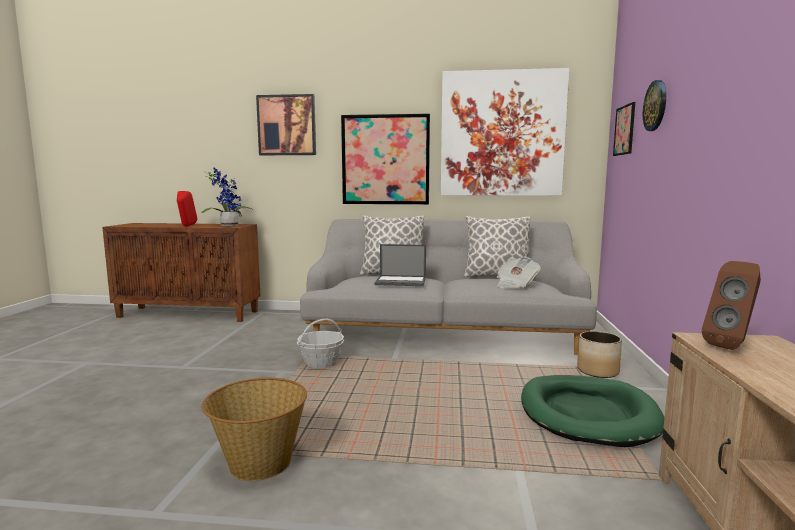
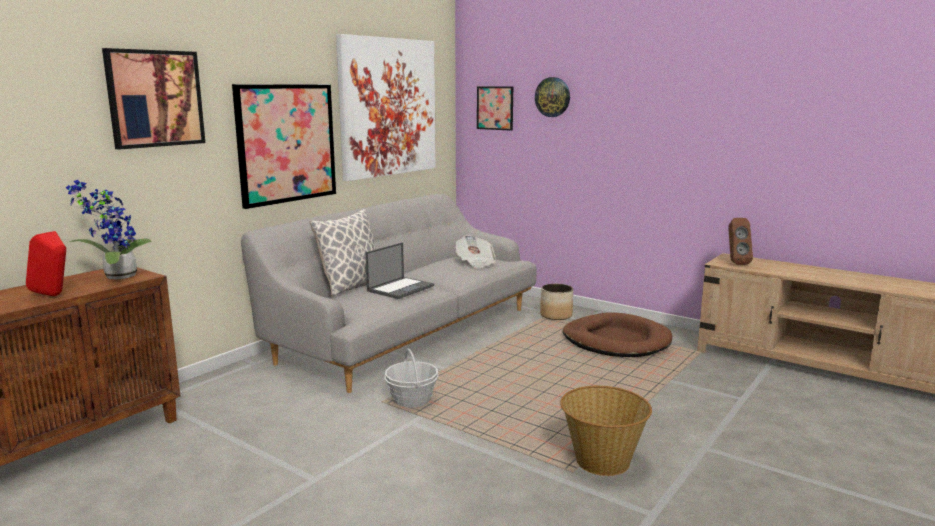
camera: 60 degrees left, 5 degrees up
pillow [464,216,530,278] -> none
green dog bed [521,375,664,447] -> brown dog bed [563,312,672,357]

